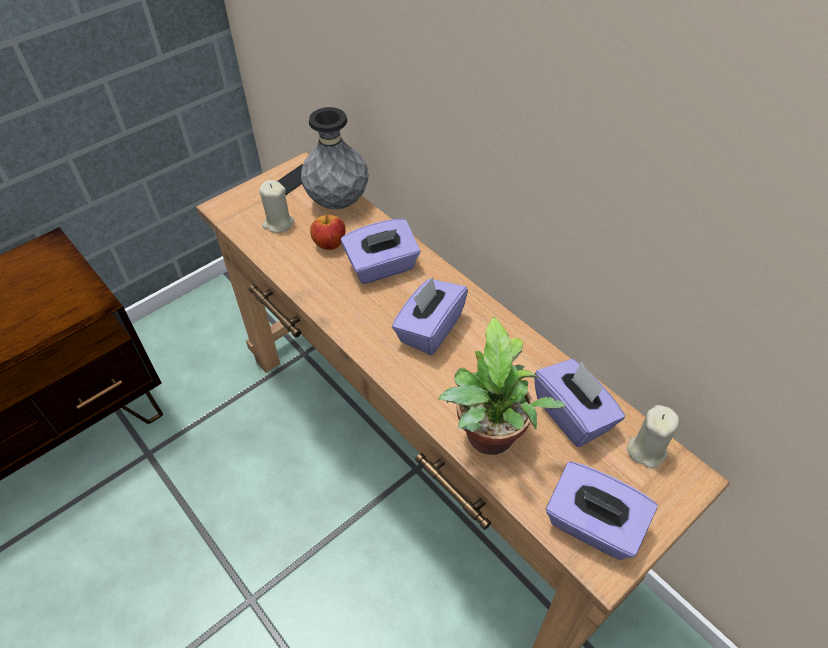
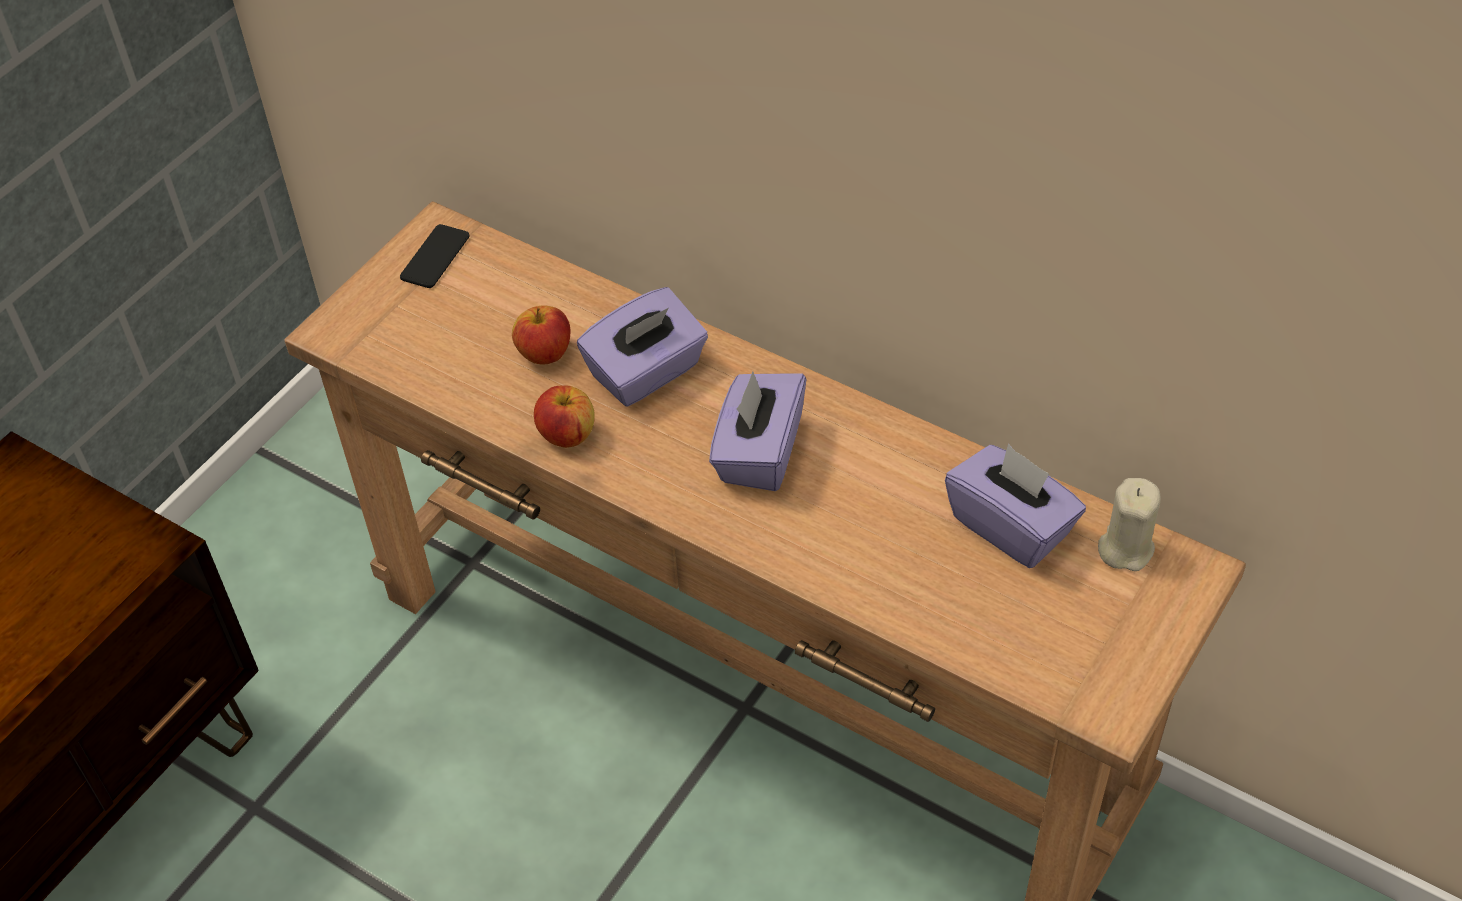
camera: 15 degrees left, 0 degrees up
beige candle [259,180,294,233] -> none
grey vase [301,107,368,209] -> none
potted plant [439,316,565,455] -> none
purple tissue box [546,461,658,560] -> none
none -> apple [534,386,595,448]

